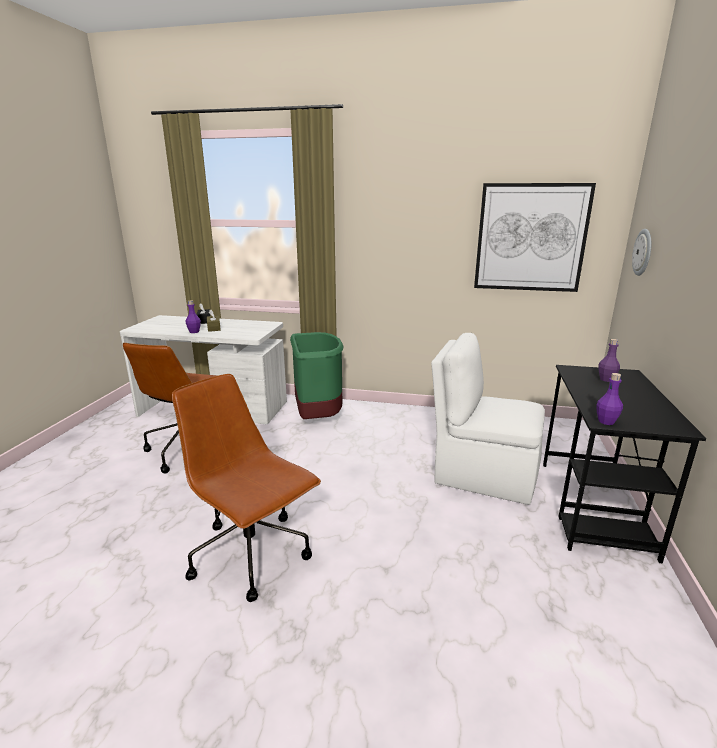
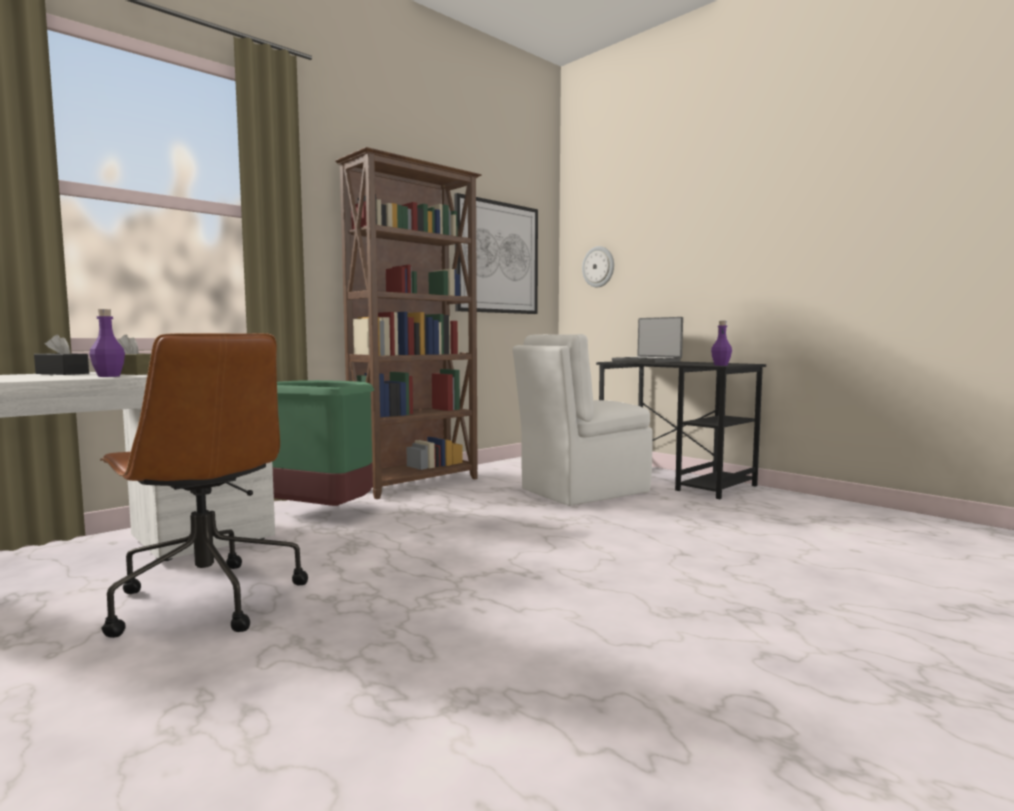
camera: 55 degrees left, 15 degrees down
brown office chair [172,374,321,602] -> none
purple bottle [599,339,620,382] -> laptop [612,317,683,363]
none -> brown bookcase [335,147,482,499]

